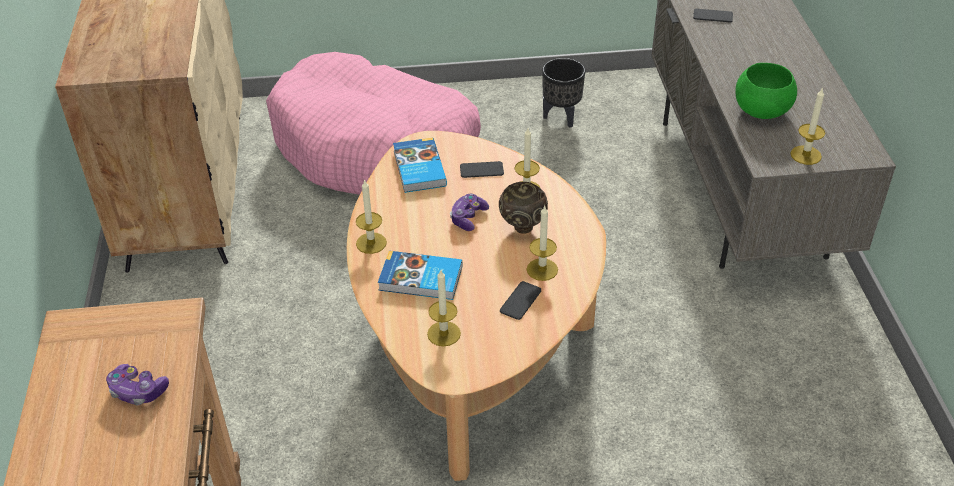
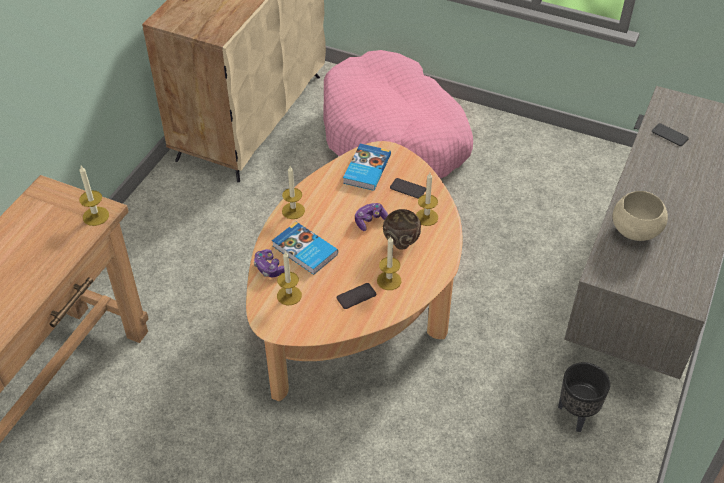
camera: 30 degrees right, 5 degrees up
game controller [106,364,169,405] -> game controller moved to [254,249,285,277]
black planter [542,58,585,128] -> black planter moved to [558,362,610,432]
green bowl [735,63,797,119] -> beige bowl [612,191,668,241]
candle [791,87,825,165] -> candle moved to [79,166,109,226]

